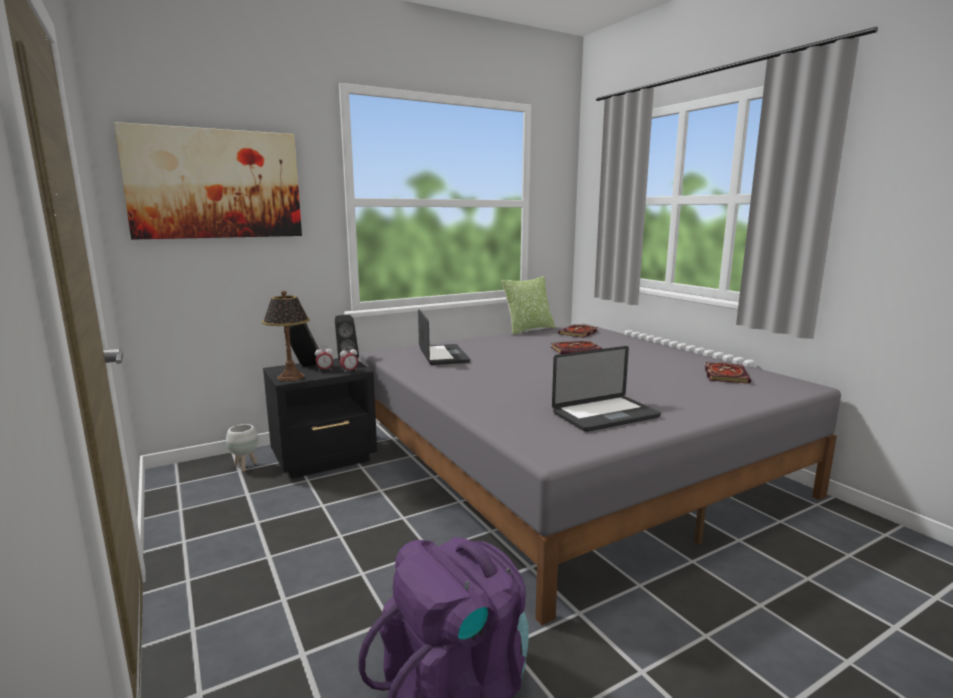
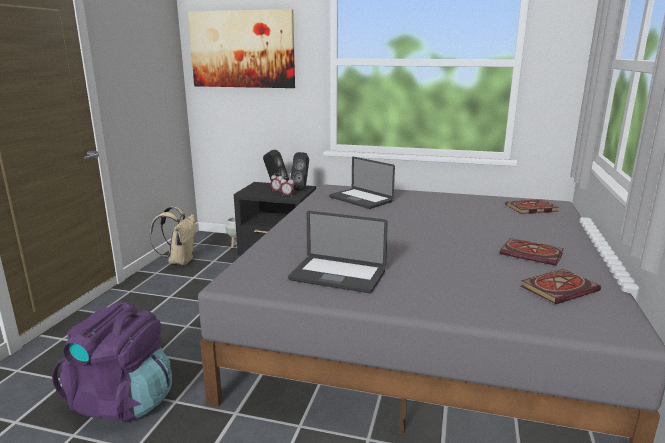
camera: 45 degrees right, 5 degrees up
table lamp [262,291,310,381] -> none
laptop [418,309,470,365] -> laptop turned 105 degrees clockwise [329,157,395,209]
pillow [502,276,555,335] -> none
book [551,341,602,354] -> book moved to [500,238,564,266]
none -> beige backpack [150,206,196,265]

